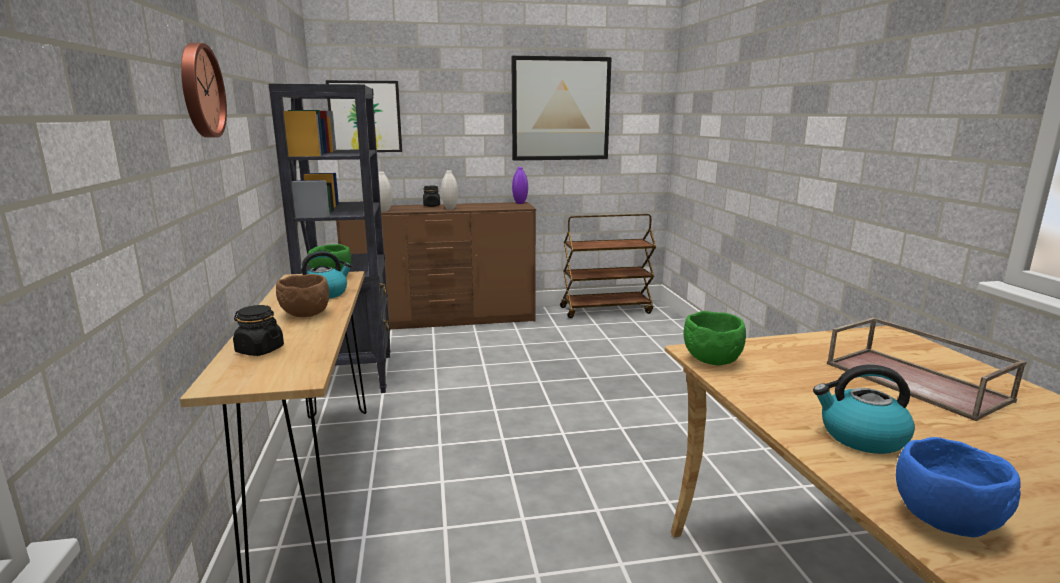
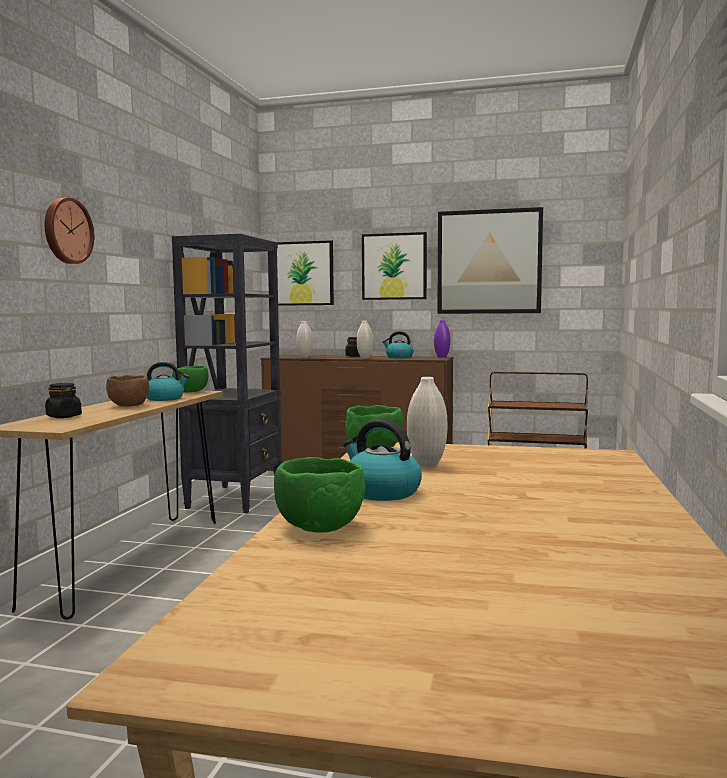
camera: 25 degrees right, 10 degrees down
brown tray [827,317,1027,421] -> none
blue bowl [896,437,1021,537] -> green bowl [274,457,365,532]
none -> picture [362,232,427,300]
none -> kettle [383,331,413,358]
none -> white vase [407,377,447,468]

